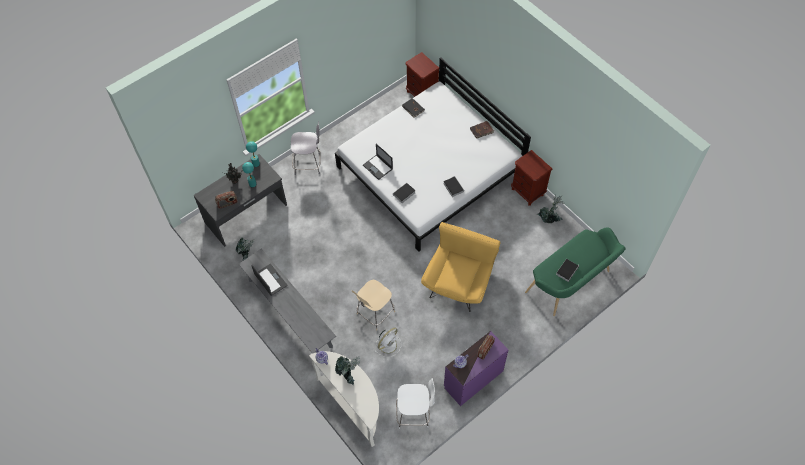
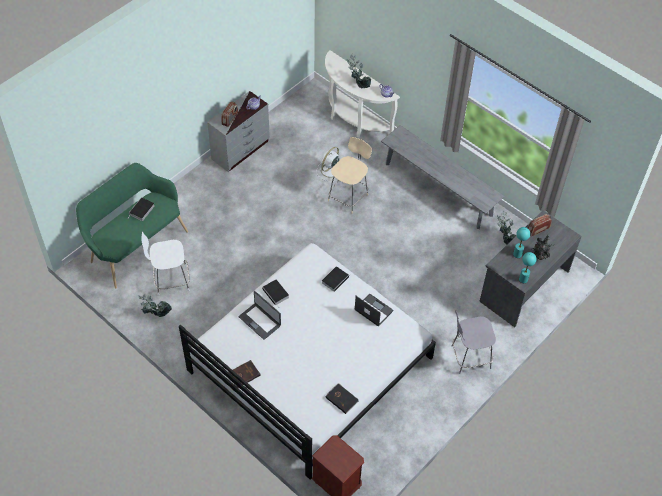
camera: 170 degrees right, 5 degrees down
laptop [251,264,288,296] -> laptop moved to [238,291,281,340]
white chair [396,378,435,429] -> white chair moved to [141,232,190,295]
yellow armchair [421,222,501,312] -> none
purple dresser [444,331,509,406] -> grey dresser [207,91,270,172]
brown nightstand [511,150,552,206] -> none

